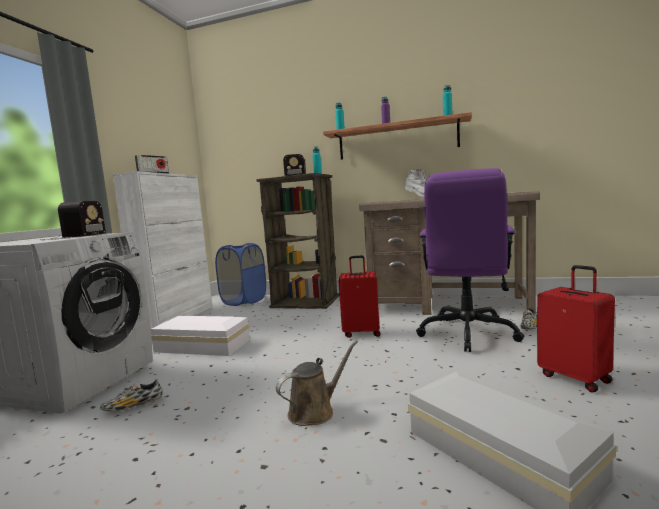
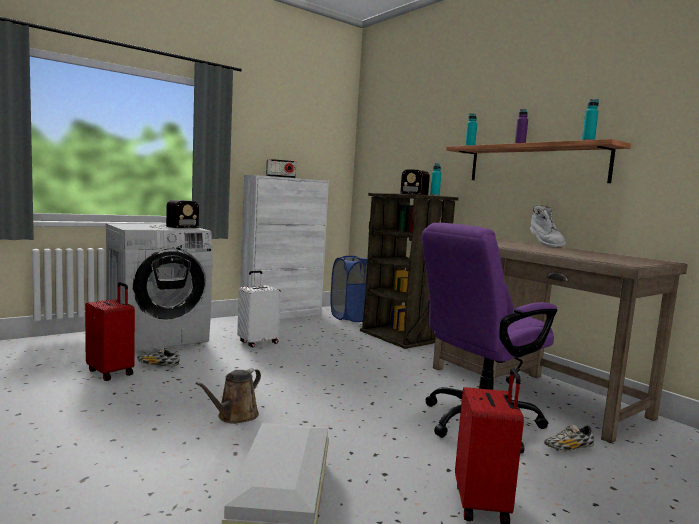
camera: 35 degrees right, 0 degrees up
white storage box [151,316,250,356] -> white suitcase [237,270,281,347]
brown watering can [276,341,358,426] -> brown watering can turned 120 degrees clockwise [195,368,261,424]
red suitcase [339,256,381,338] -> red suitcase moved to [85,282,135,381]

